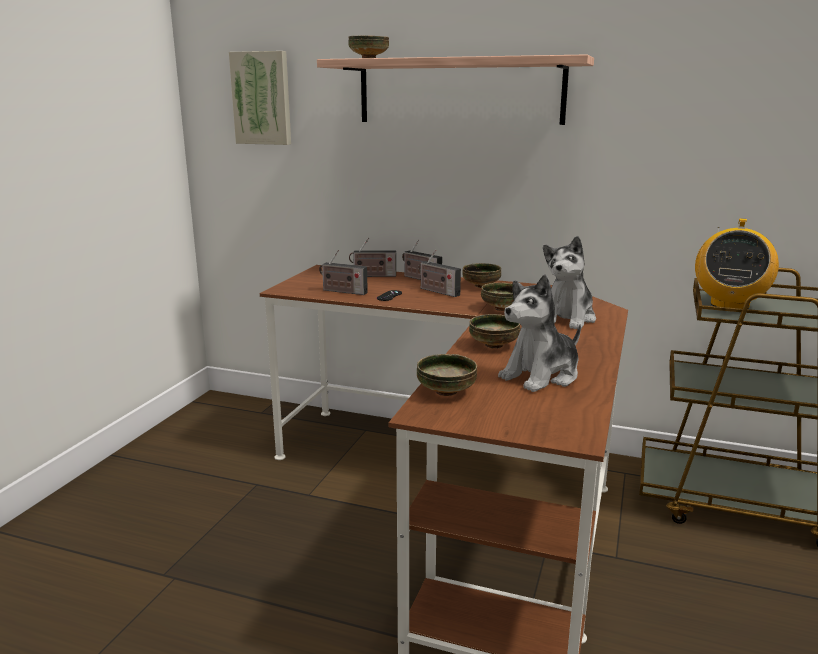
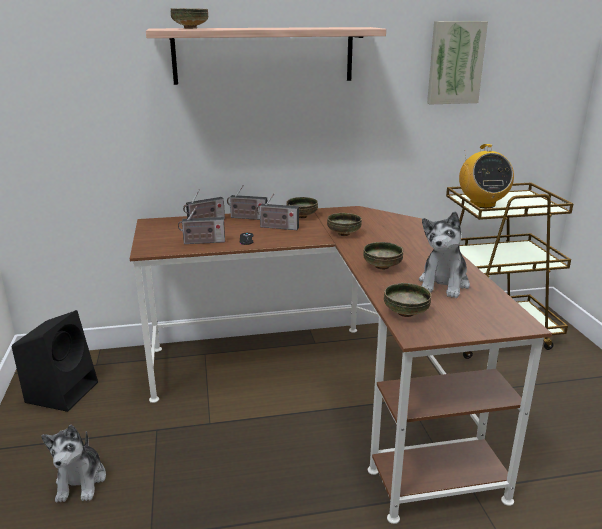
camera: 30 degrees left, 5 degrees up
picture [229,51,291,145] -> picture moved to [427,21,488,105]
plush toy [543,236,596,329] -> plush toy moved to [41,425,106,503]
none -> black speaker [12,310,98,412]

